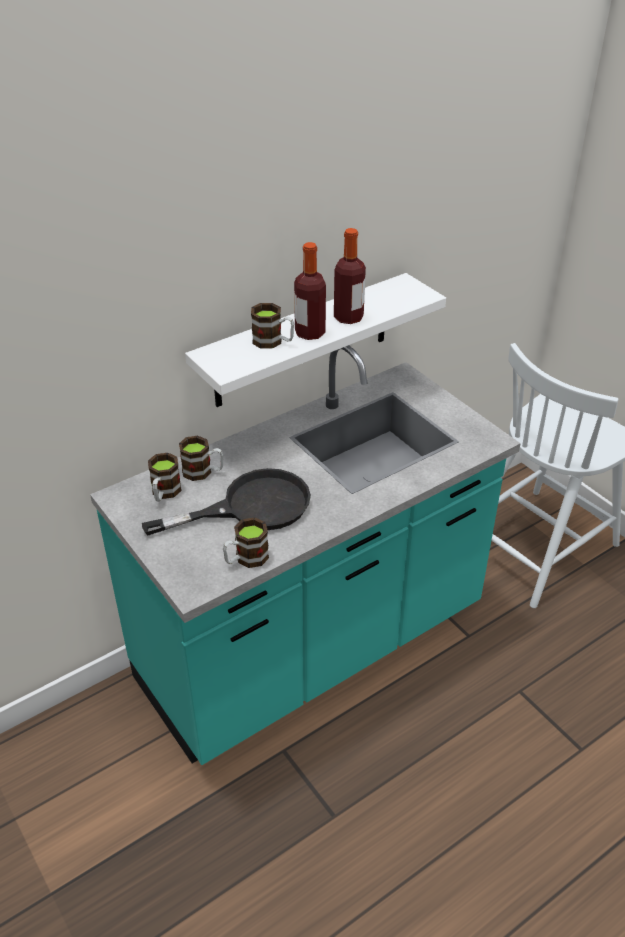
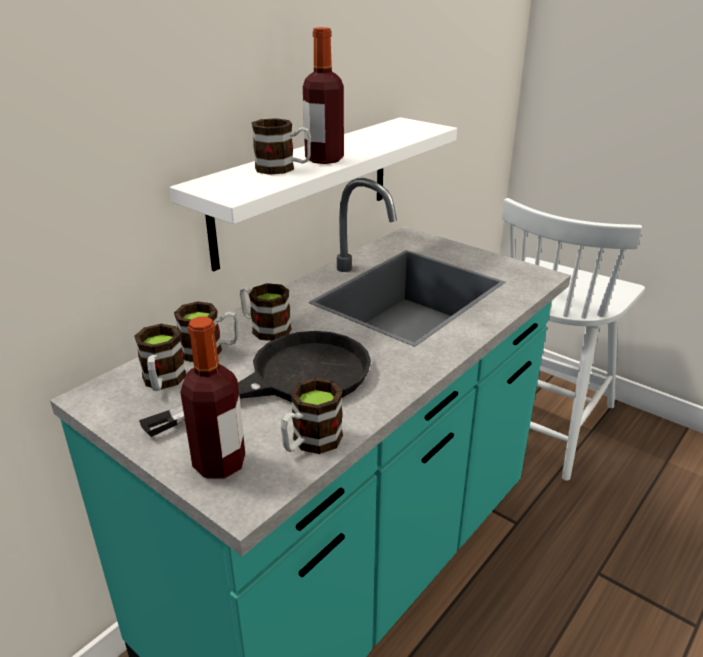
camera: 15 degrees left, 10 degrees down
bottle [334,228,366,324] -> bottle moved to [180,316,245,479]
none -> mug [240,283,291,341]

